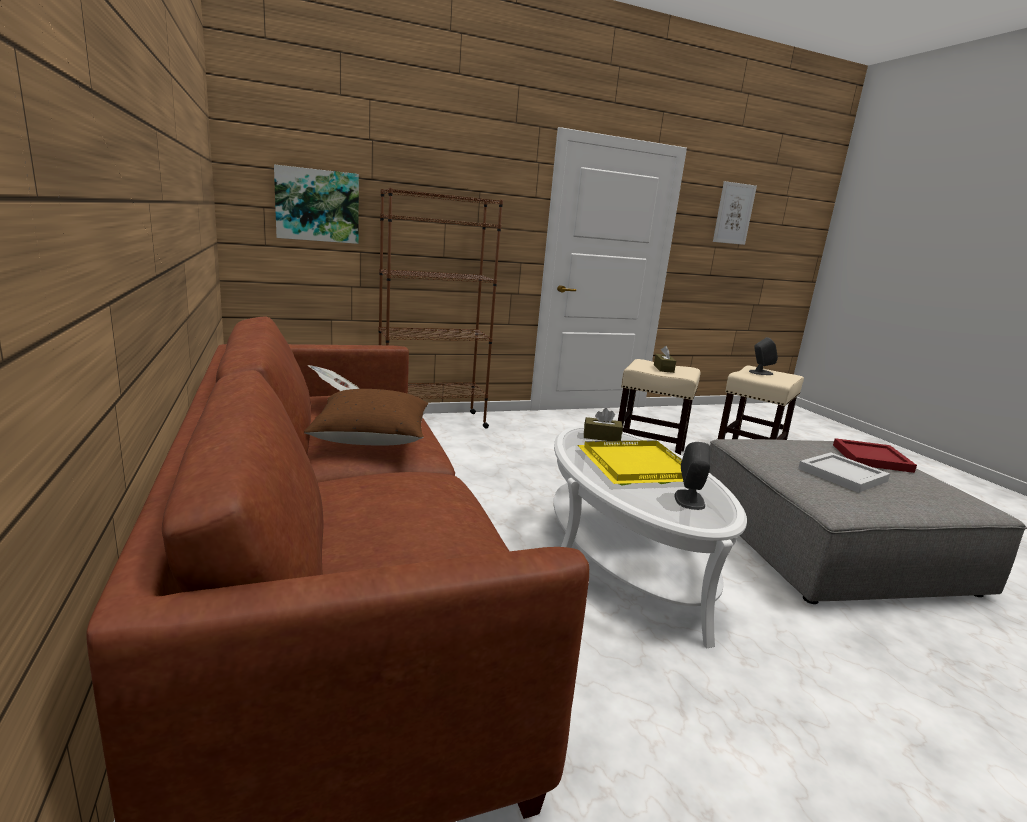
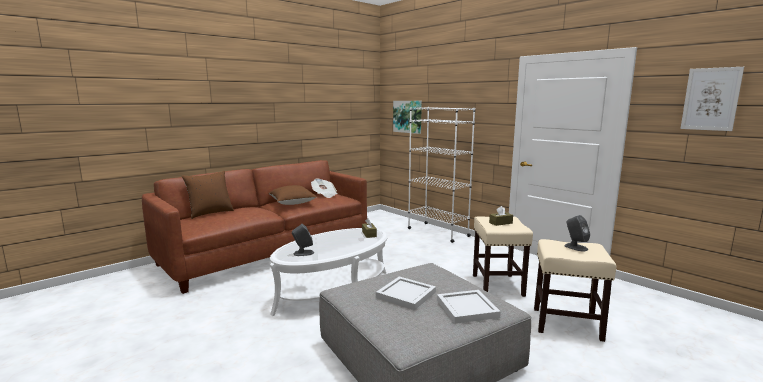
camera: 70 degrees right, 5 degrees down
brown bookcase [378,188,503,429] -> white bookcase [408,107,475,243]
yellow tray [577,440,683,485] -> none
red tray [833,438,917,473] -> white tray [437,290,501,324]
none -> brown pillow [181,171,234,219]

